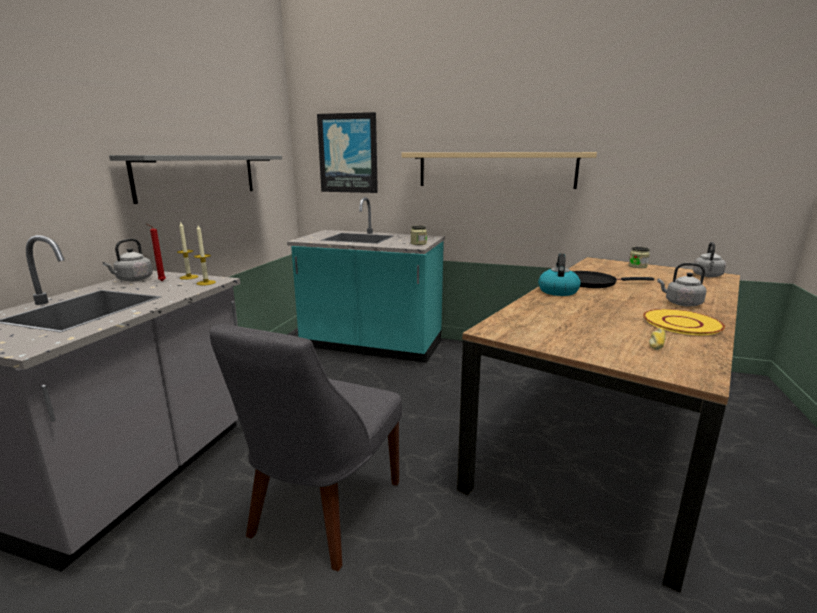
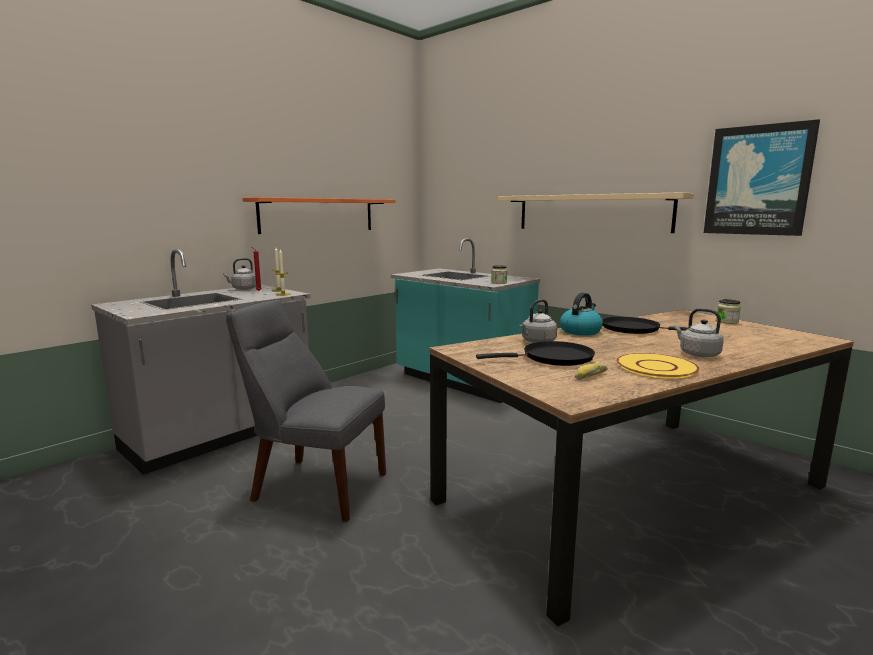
camera: 25 degrees right, 5 degrees down
grey shelf [109,155,282,204] -> orange shelf [243,197,395,234]
grey chair [210,324,402,571] -> grey chair turned 60 degrees clockwise [226,300,386,522]
picture [317,112,378,193] -> picture moved to [704,119,820,236]
grey kettle [693,242,726,277] -> grey kettle moved to [519,299,557,343]
none -> black frying pan [476,341,595,366]

